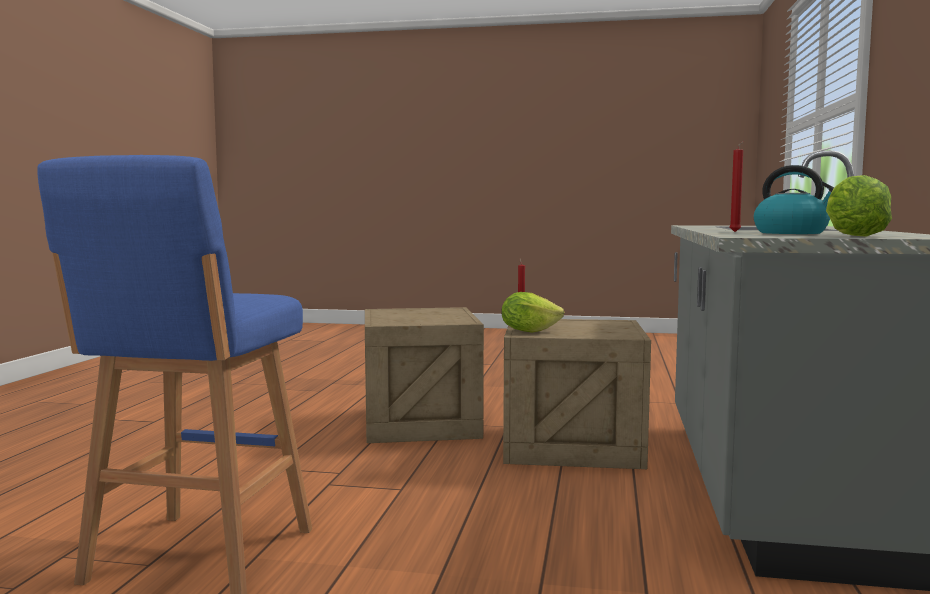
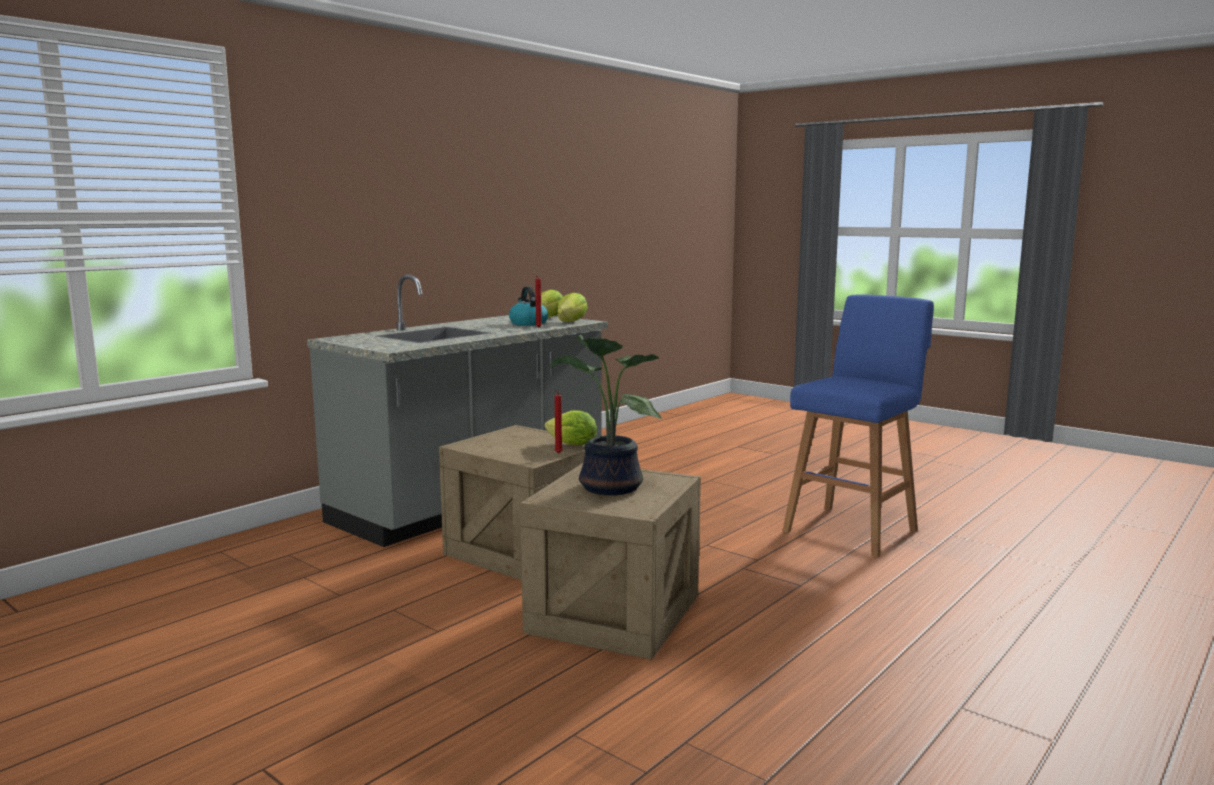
camera: 150 degrees left, 5 degrees up
none -> potted plant [550,335,662,495]
none -> lettuce [557,293,588,322]

